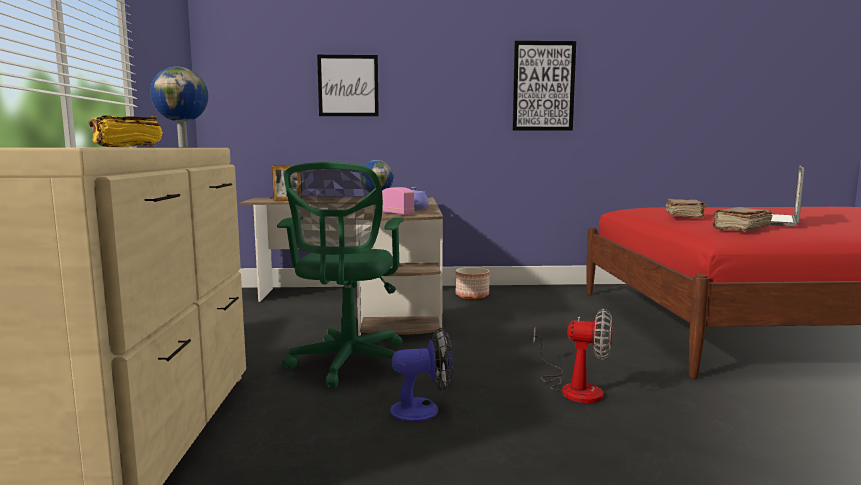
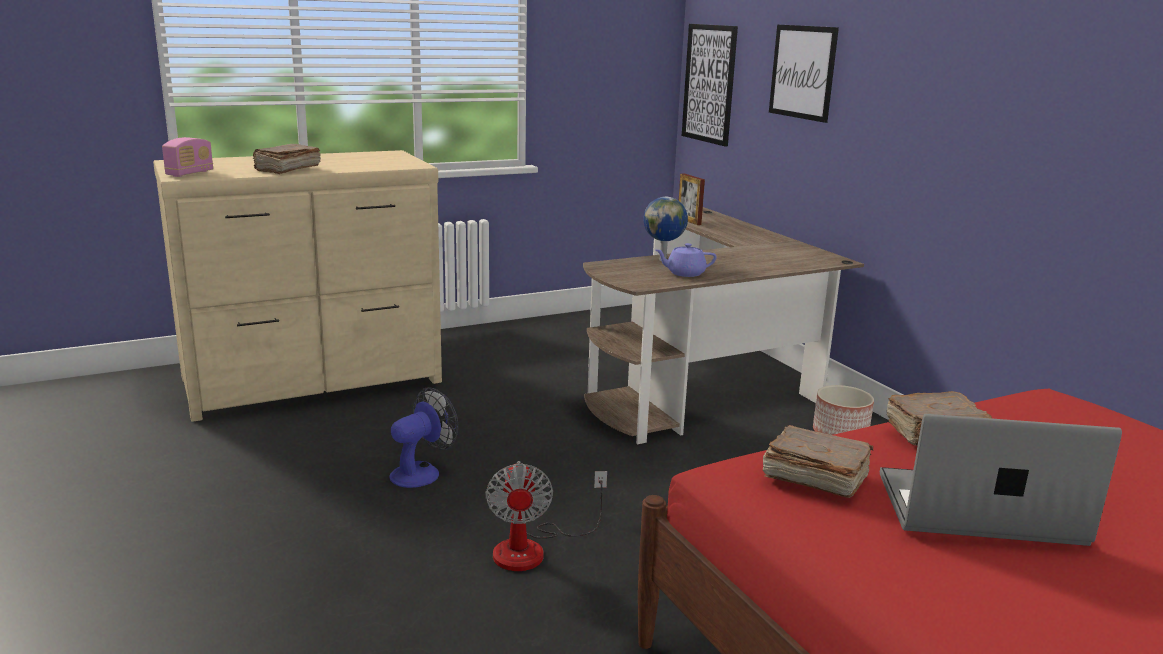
camera: 65 degrees right, 10 degrees up
yellow book [88,115,163,147] -> brown book [253,144,321,174]
globe [150,67,208,147] -> none
green office chair [277,162,404,388] -> none
radio [382,187,415,215] -> radio moved to [162,137,213,177]
fan [390,327,453,421] -> fan turned 105 degrees counterclockwise [389,387,458,488]
picture [513,41,576,131] -> picture moved to [682,24,738,147]

